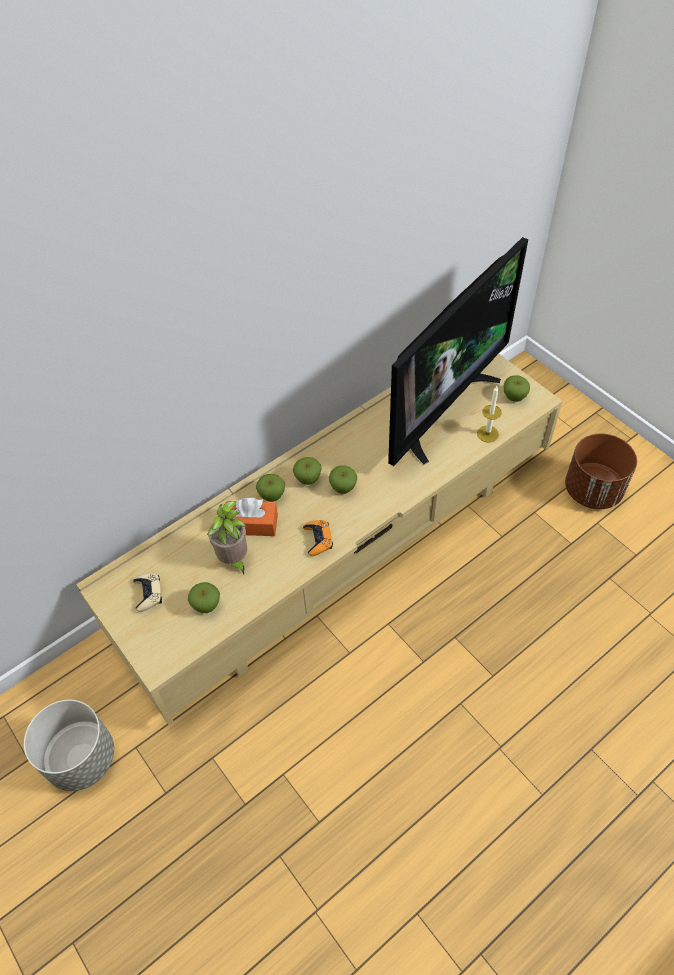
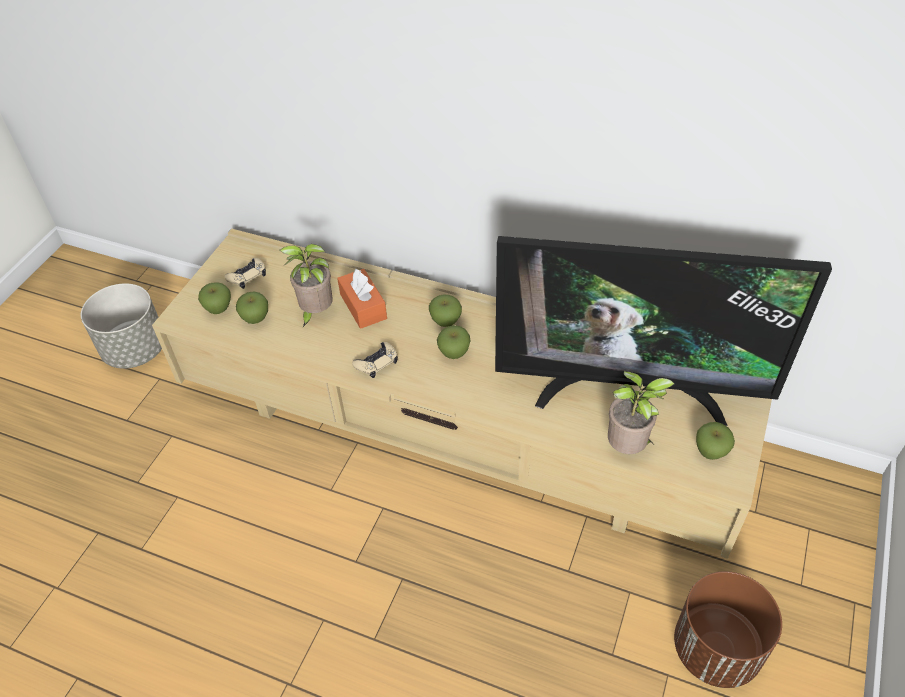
camera: 60 degrees right, 5 degrees down
apple [256,474,285,502] -> apple moved to [198,282,231,314]
orange game controller [303,520,333,556] -> beige game controller [352,342,398,378]
candle [477,386,502,442] -> potted plant [608,371,675,454]

